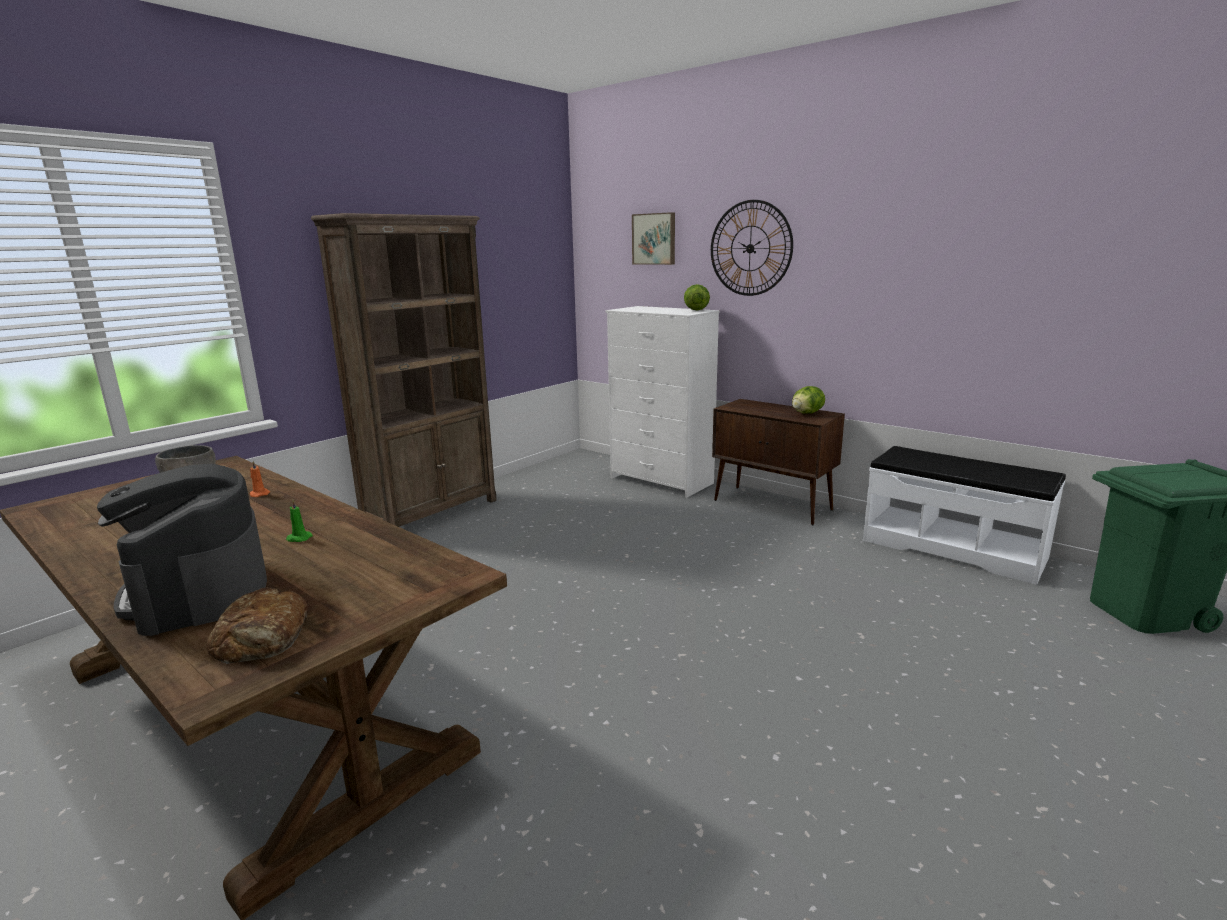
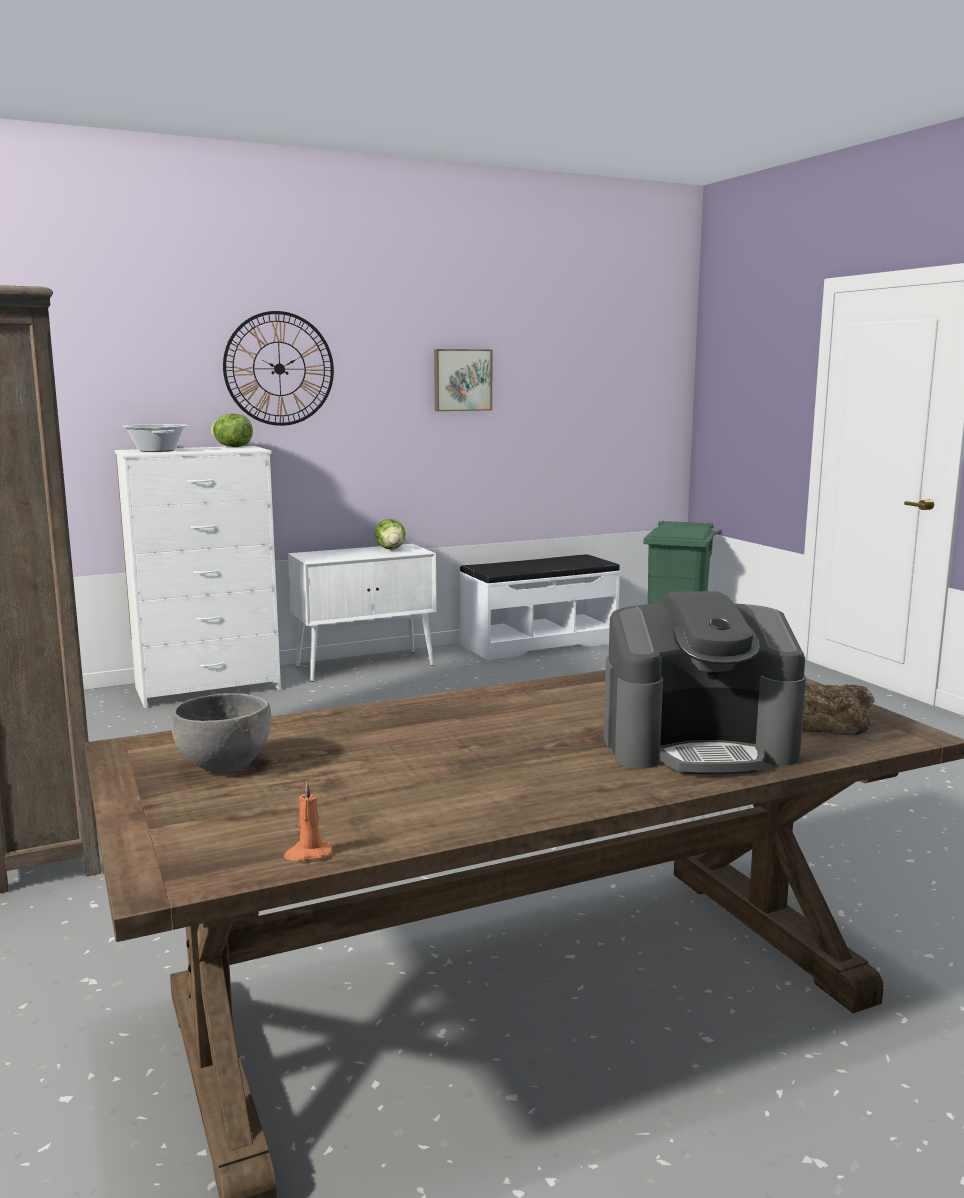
camera: 65 degrees left, 5 degrees down
orange candle [250,461,270,497] -> orange candle moved to [284,782,332,861]
green candle [286,500,313,542] -> none
picture [632,212,675,265] -> picture moved to [434,349,492,411]
brown cabinet [712,399,845,525] -> white cabinet [288,544,437,682]
none -> cooking pot [122,424,188,452]

